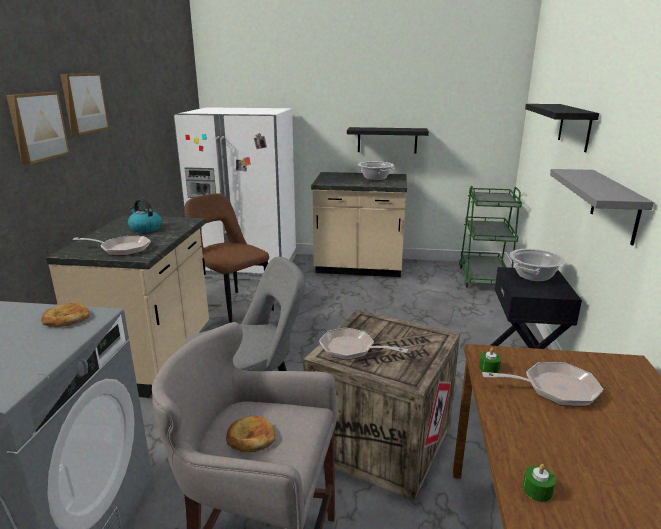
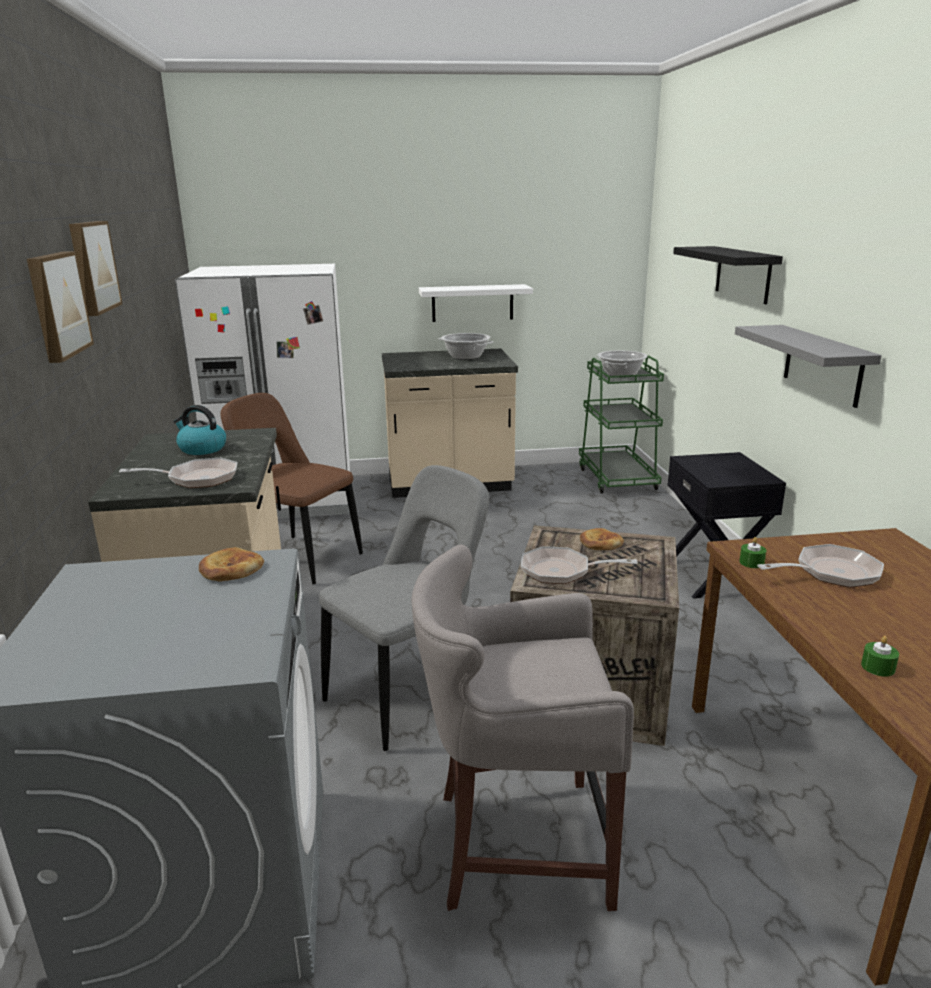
camera: 15 degrees left, 0 degrees up
bread [226,416,276,453] -> bread moved to [580,528,624,550]
black shelf [347,127,429,154] -> white shelf [419,284,533,322]
cooking pot [510,249,565,282] -> cooking pot moved to [598,351,648,378]

